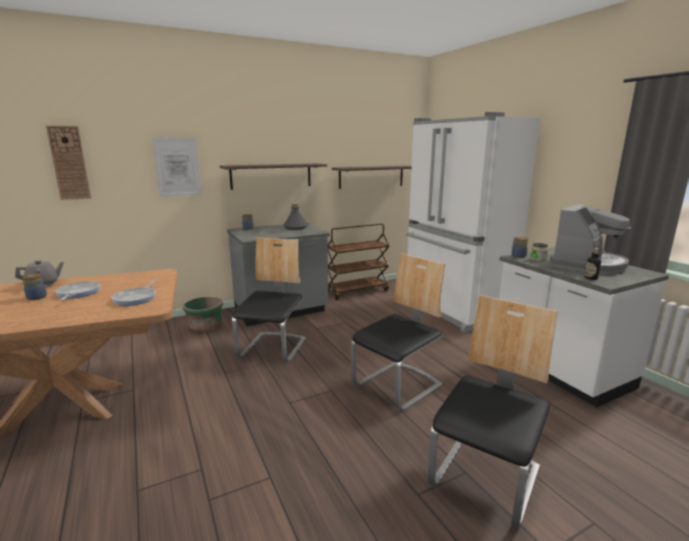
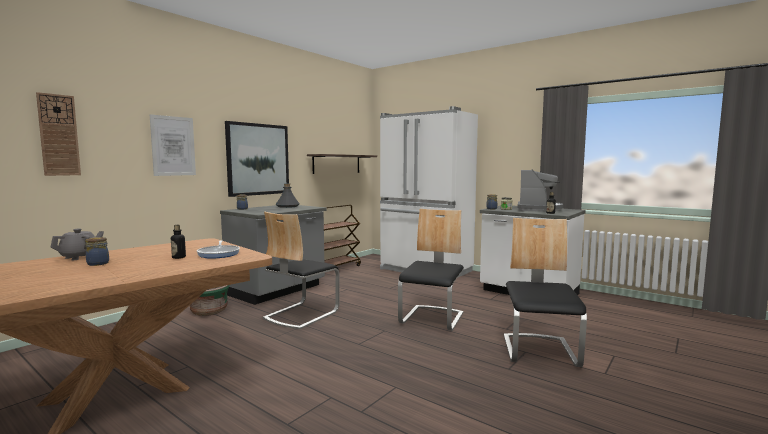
camera: 25 degrees left, 10 degrees down
frying pan [55,281,100,301] -> none
shelf [220,163,327,190] -> picture [225,121,289,197]
chair [232,237,306,363] -> chair turned 135 degrees counterclockwise [263,212,340,329]
none -> bottle [171,225,186,259]

